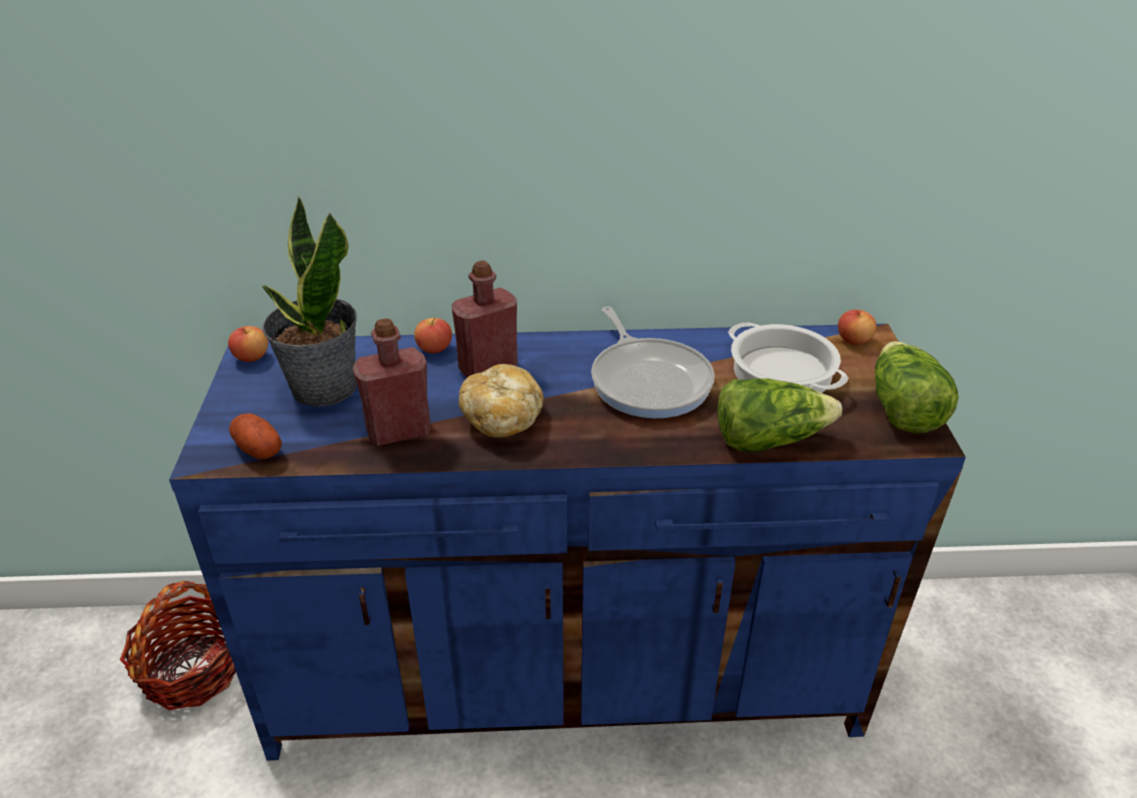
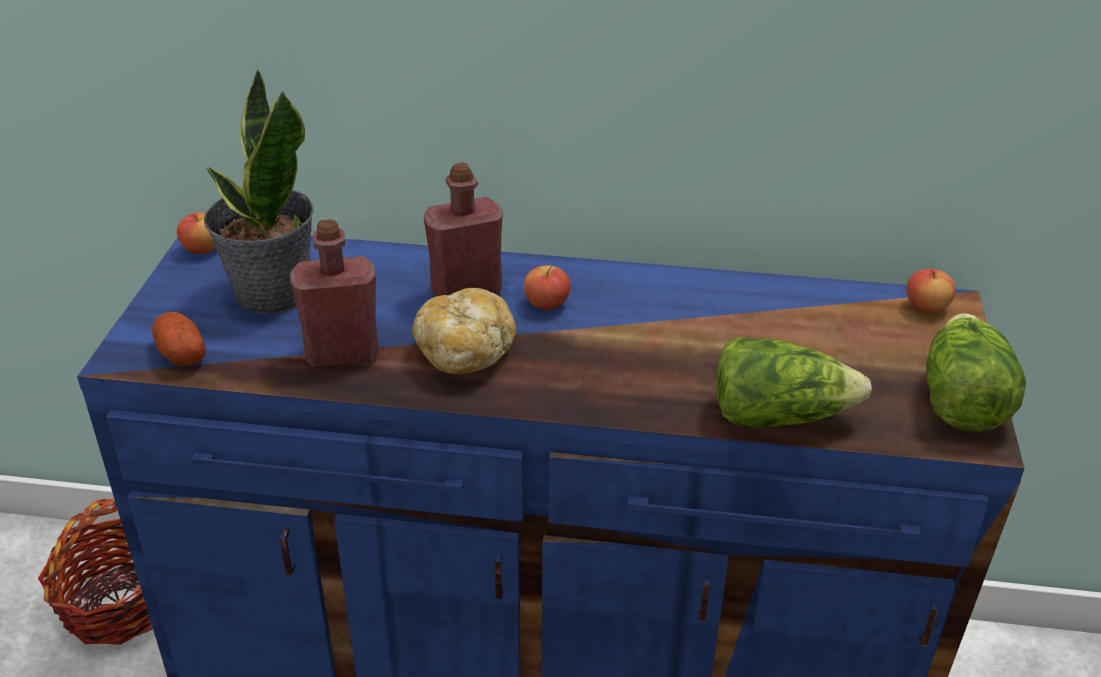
camera: 10 degrees right, 0 degrees up
apple [414,318,452,353] -> apple moved to [524,265,571,310]
frying pan [591,306,714,418] -> none
cooking pot [728,322,849,393] -> none

